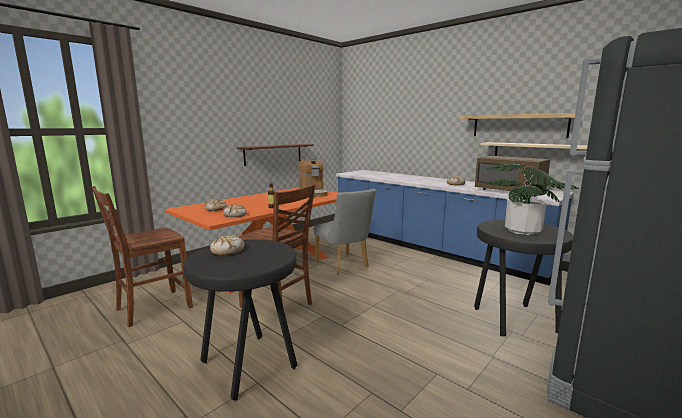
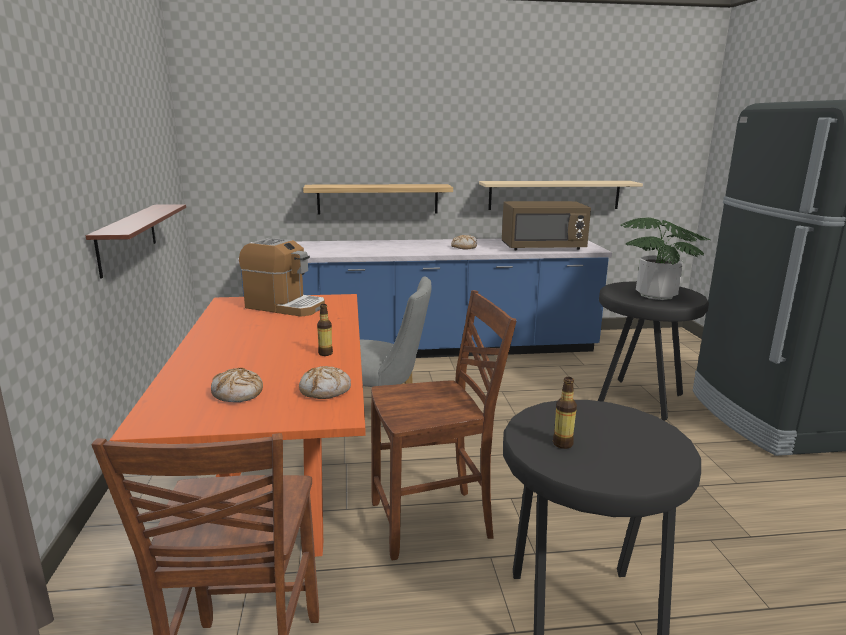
camera: 50 degrees left, 5 degrees up
bread [210,235,244,256] -> bottle [553,377,577,449]
shelf [460,113,582,138] -> shelf moved to [303,184,453,215]

